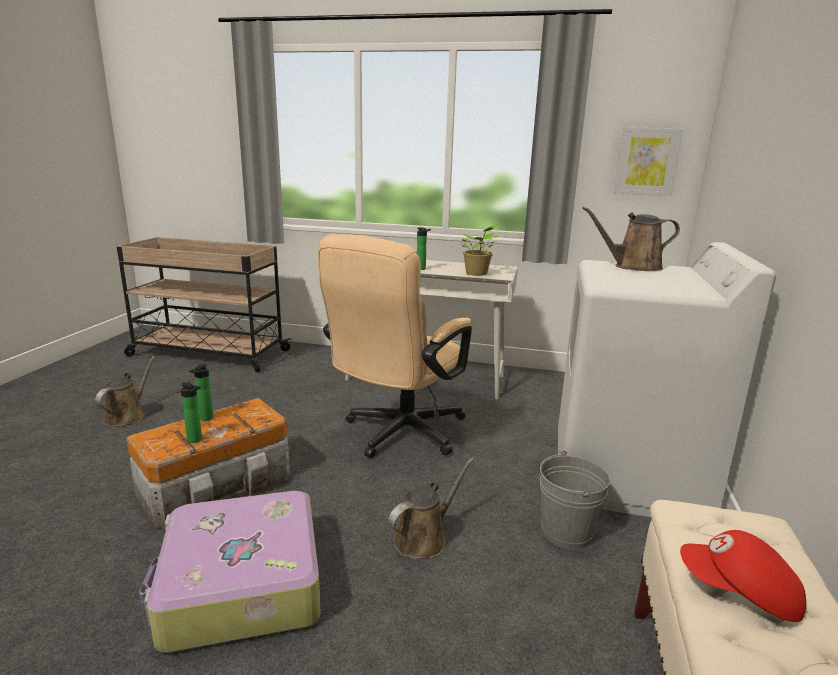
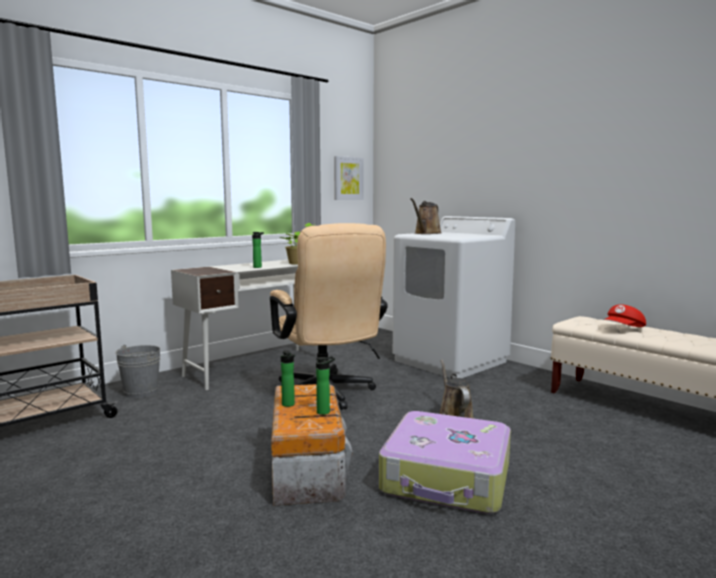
camera: 55 degrees left, 10 degrees down
brown watering can [95,356,156,427] -> none
grey bucket [540,451,610,549] -> grey bucket moved to [115,345,161,398]

